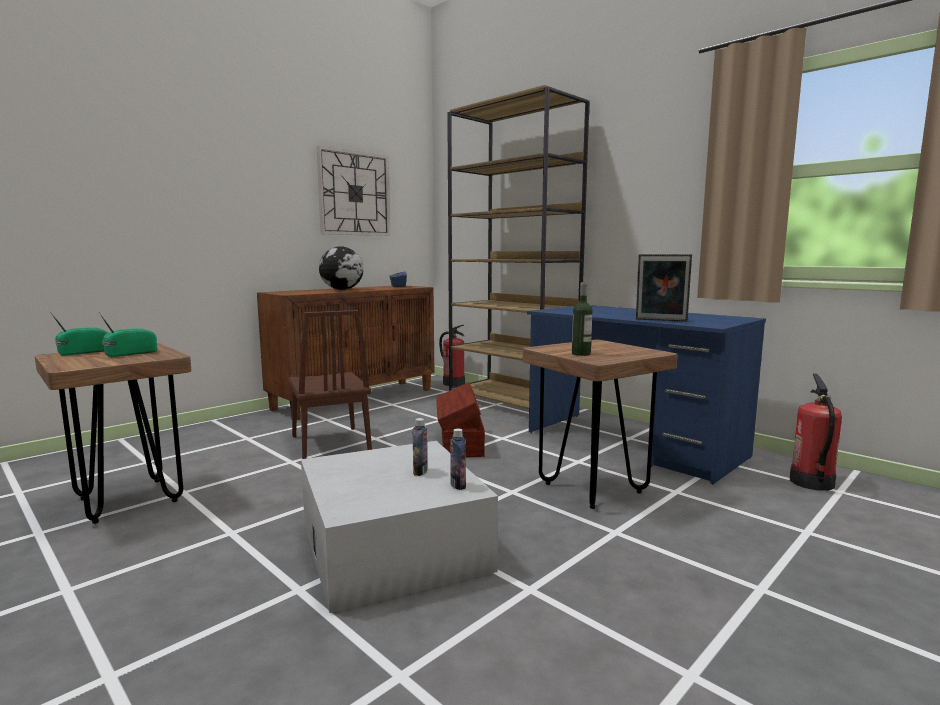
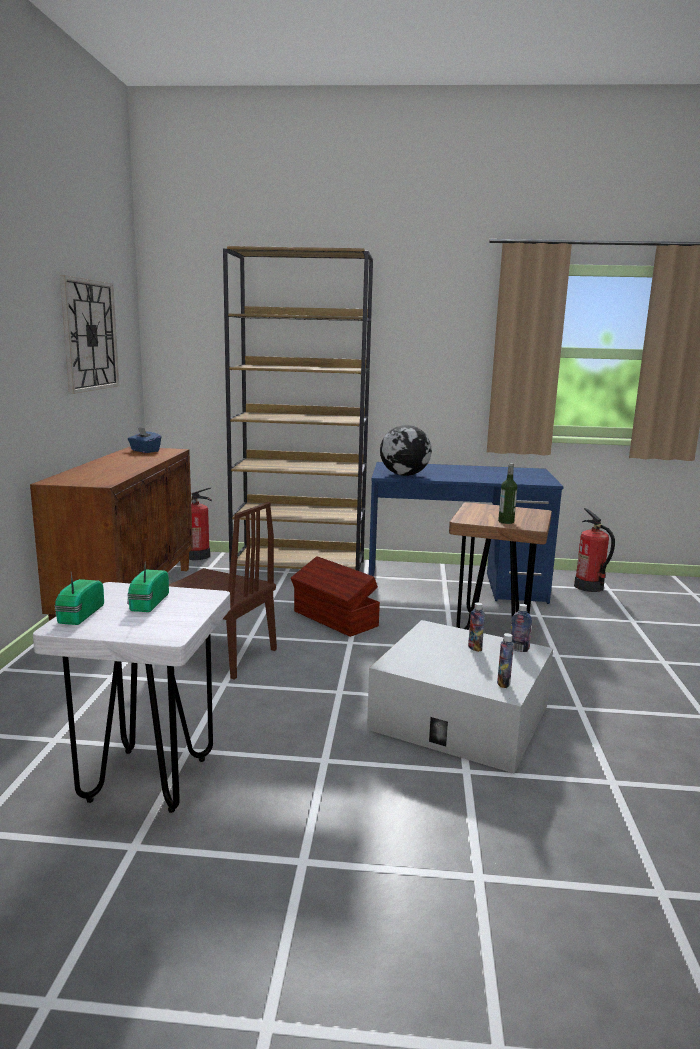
camera: 40 degrees left, 5 degrees up
brown stool [35,343,192,524] -> white stool [33,582,230,813]
globe [319,246,364,290] -> globe moved to [380,425,432,476]
picture frame [636,254,692,322] -> none
none -> bottle [497,633,514,688]

